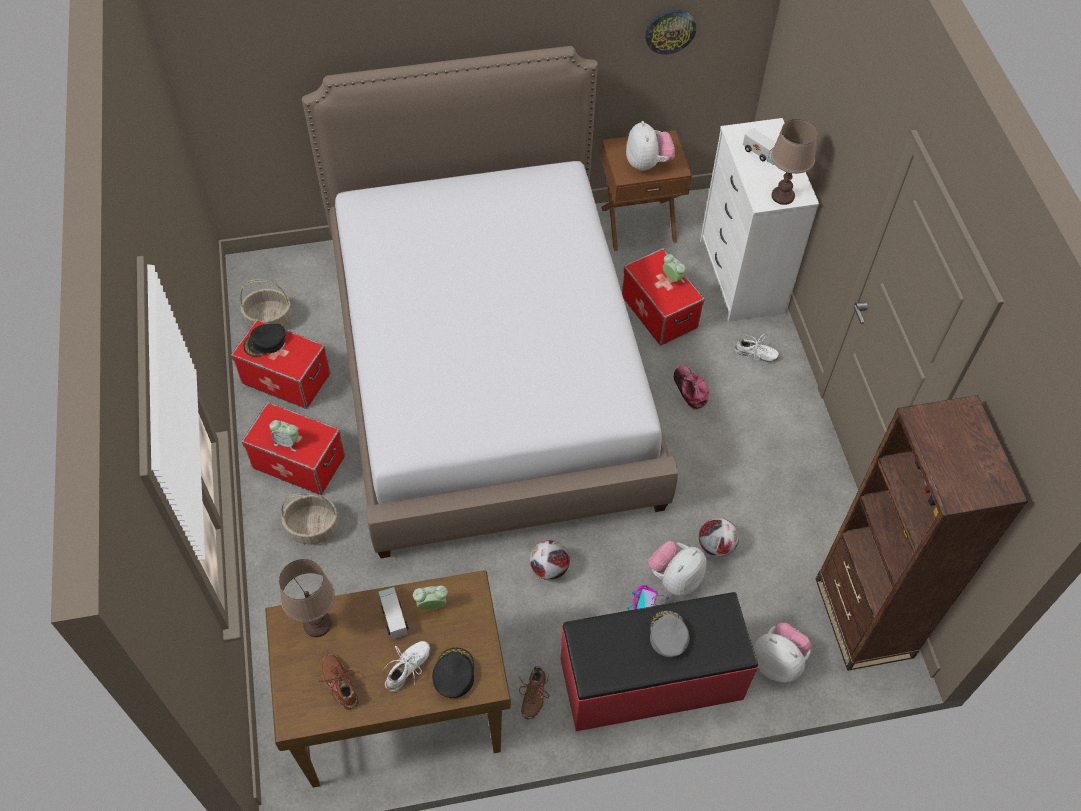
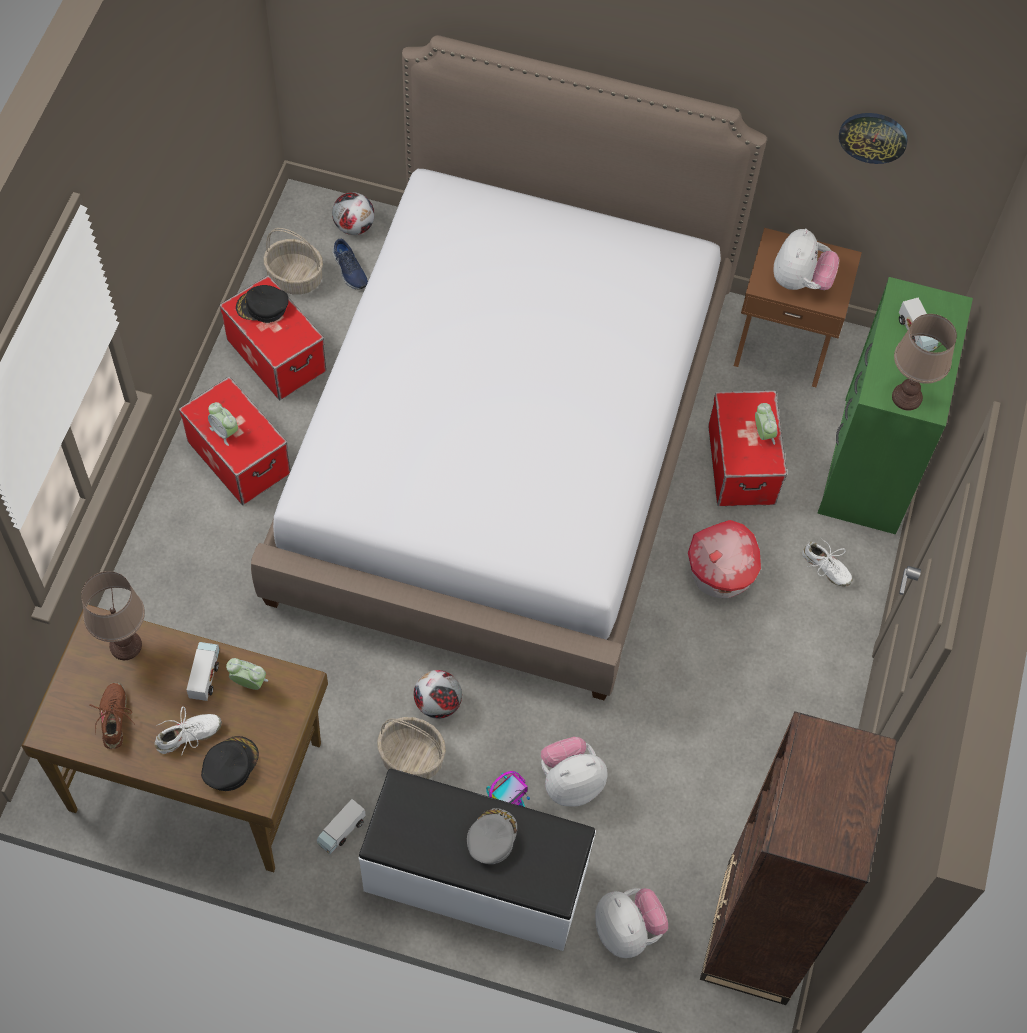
camera: 25 degrees right, 5 degrees up
basket [281,493,338,545] -> basket moved to [377,717,446,779]
brown shoe [519,666,549,719] -> toy truck [317,799,366,855]
red bench [561,592,758,731] -> white bench [359,769,596,951]
cap [674,365,709,409] -> toy house [688,520,761,598]
football [699,518,739,557] -> football moved to [332,192,375,235]
white dresser [700,118,819,322] -> green dresser [818,277,973,534]
none -> blue shoe [332,239,368,290]

